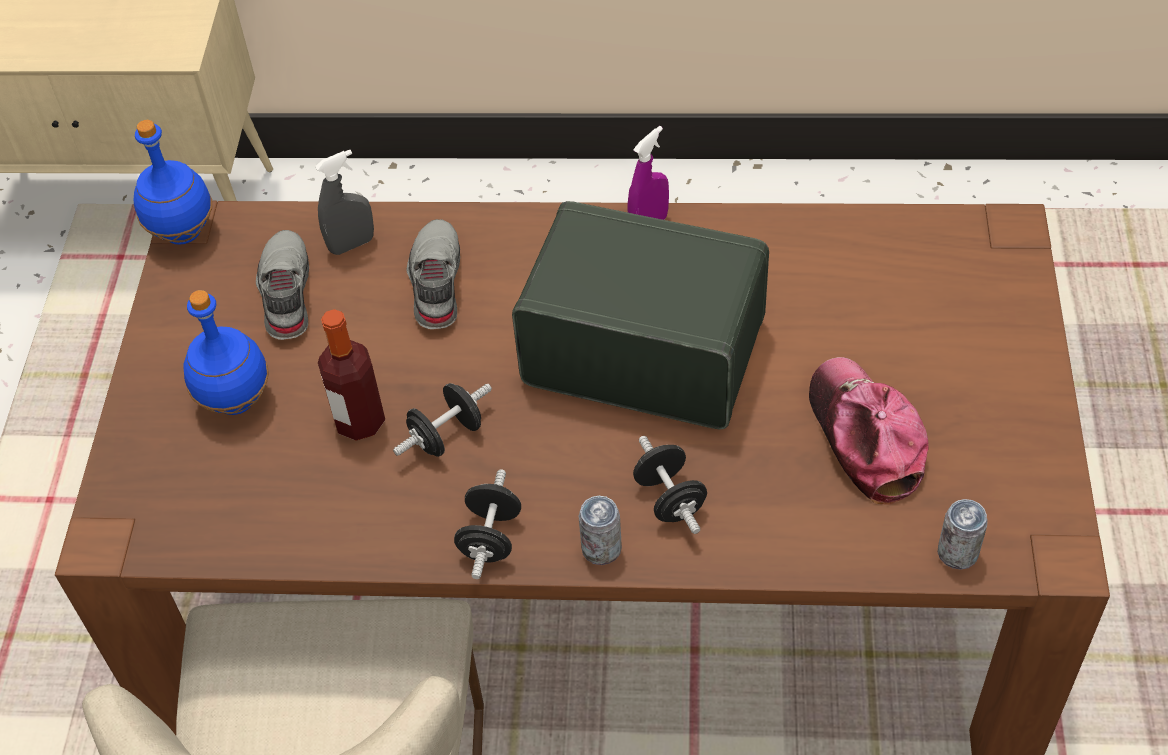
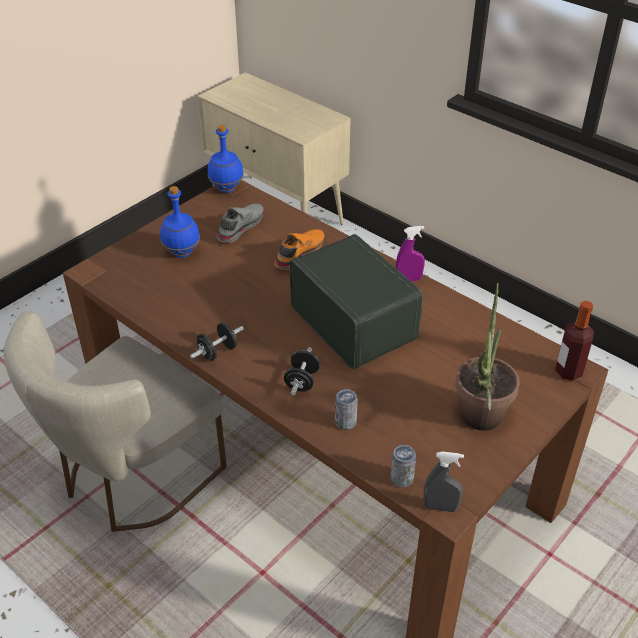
camera: 35 degrees right, 10 degrees down
grey spray bottle [315,150,374,255] -> grey spray bottle moved to [423,451,464,512]
bottle [318,309,385,441] -> bottle moved to [555,301,594,381]
black dumbbell [393,383,492,457] -> none
grey shoe [407,219,460,329] -> orange shoe [274,229,325,270]
can [579,496,622,565] -> can moved to [335,389,358,430]
cap [809,357,929,505] -> none
none -> potted plant [456,283,520,431]

